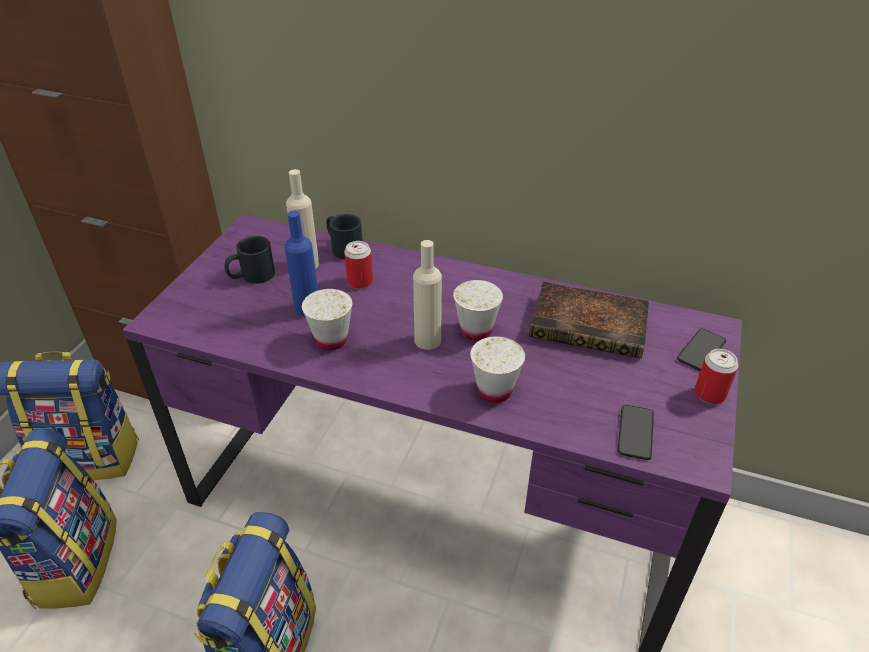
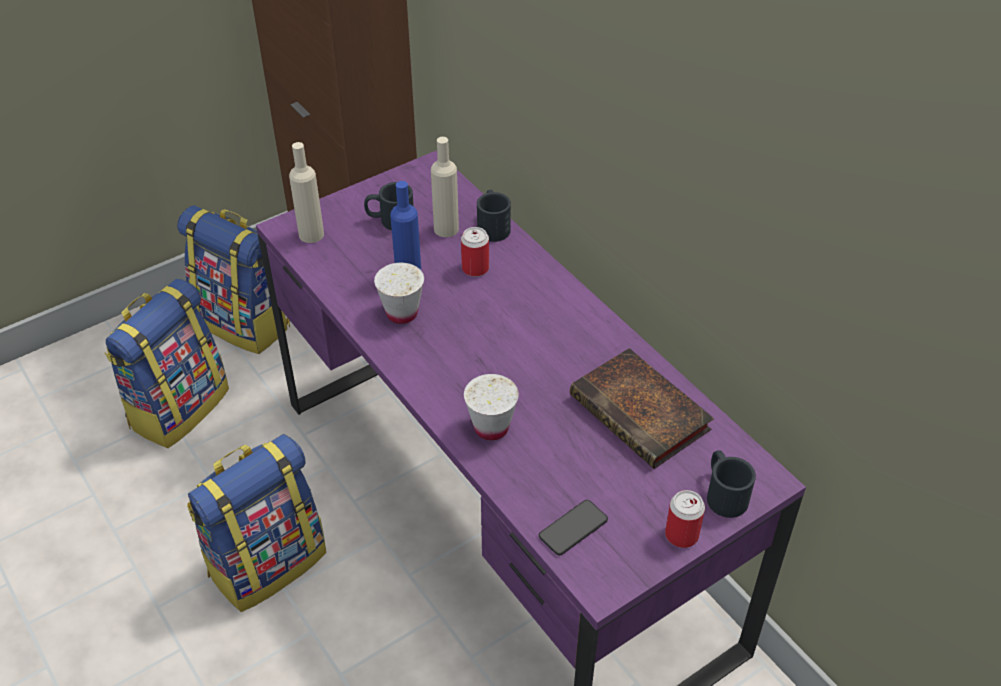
camera: 35 degrees right, 5 degrees up
beige bottle [413,240,442,350] -> beige bottle moved to [289,142,324,243]
white cup [453,280,503,341] -> none
phone [677,328,726,371] -> black mug [707,450,756,518]

